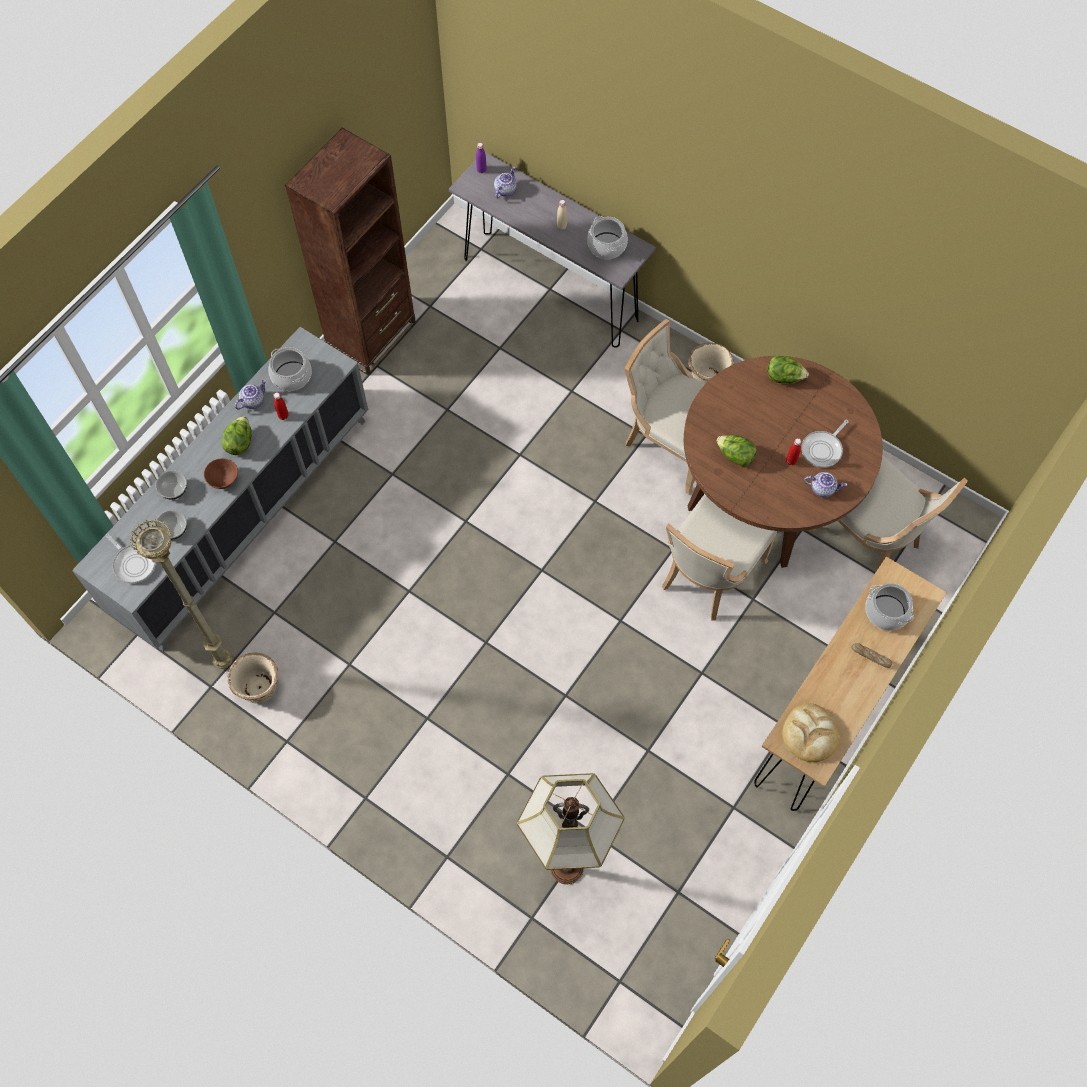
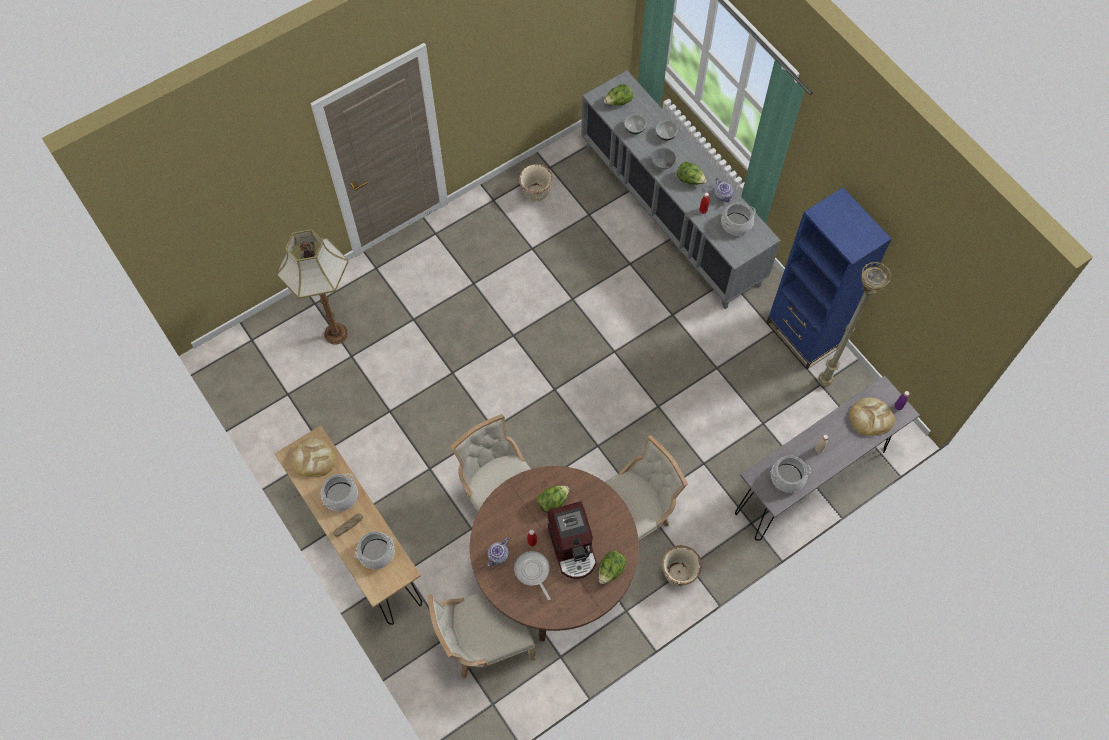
camera: 110 degrees right, 0 degrees up
frying pan [105,534,155,584] -> lettuce [604,84,633,105]
beige floor lamp [129,519,233,669] -> beige floor lamp moved to [818,262,891,387]
brown bowl [204,458,238,489] -> grey bowl [651,148,676,169]
brown bookcase [285,128,416,376] -> blue bookcase [766,187,892,369]
teapot [494,166,517,198] -> bread [850,397,895,436]
none -> cooking pot [321,473,358,511]
none -> coffee machine [547,501,597,579]

